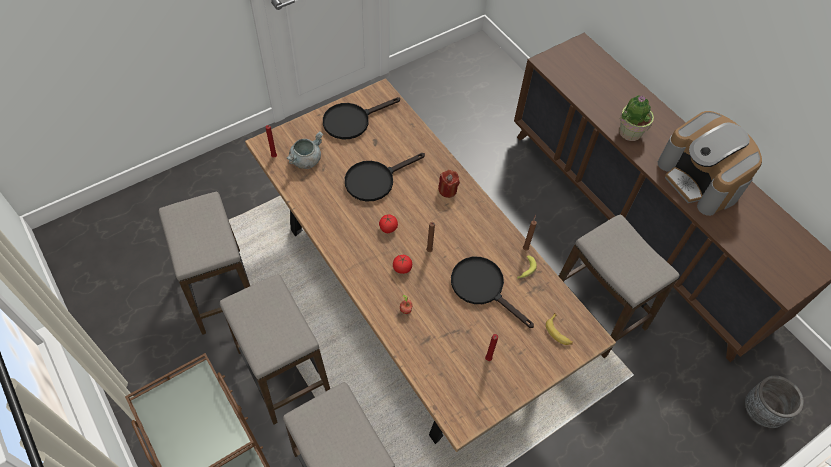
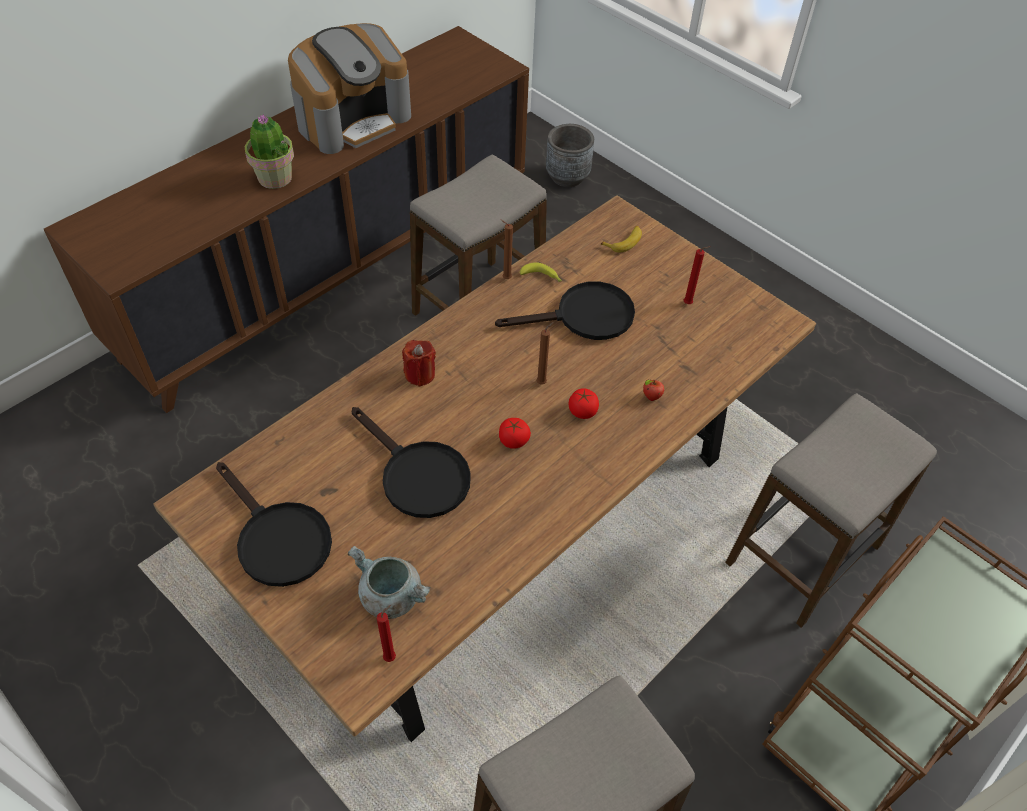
camera: 100 degrees left, 5 degrees down
stool [220,274,330,424] -> none
black frying pan [451,257,534,328] -> black frying pan turned 135 degrees counterclockwise [495,281,635,340]

